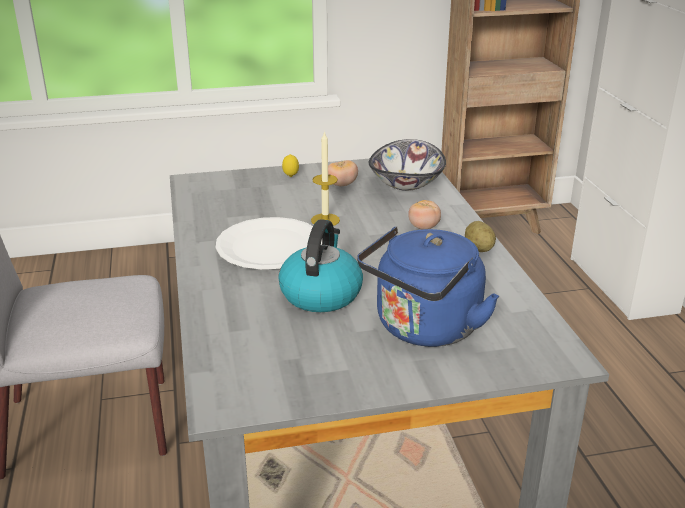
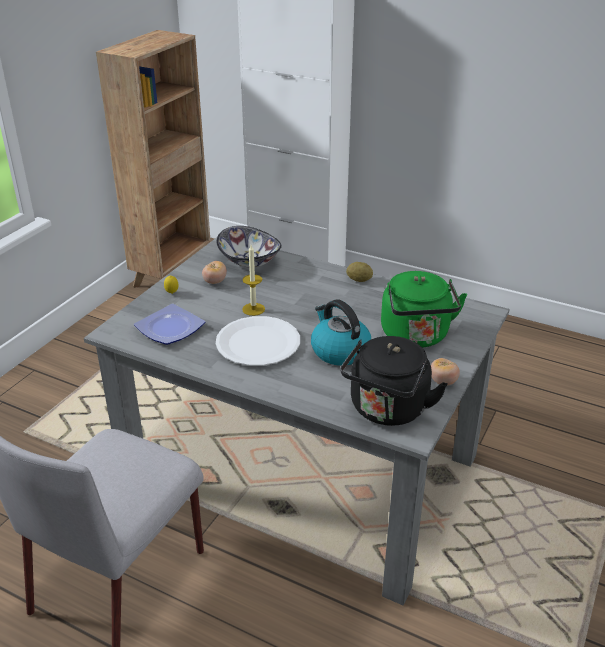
camera: 50 degrees left, 5 degrees up
blue kettle [357,226,499,347] -> green kettle [381,271,467,348]
tomato [408,200,441,229] -> tomato moved to [431,358,460,385]
none -> plate [134,304,205,345]
none -> black kettle [340,336,448,426]

